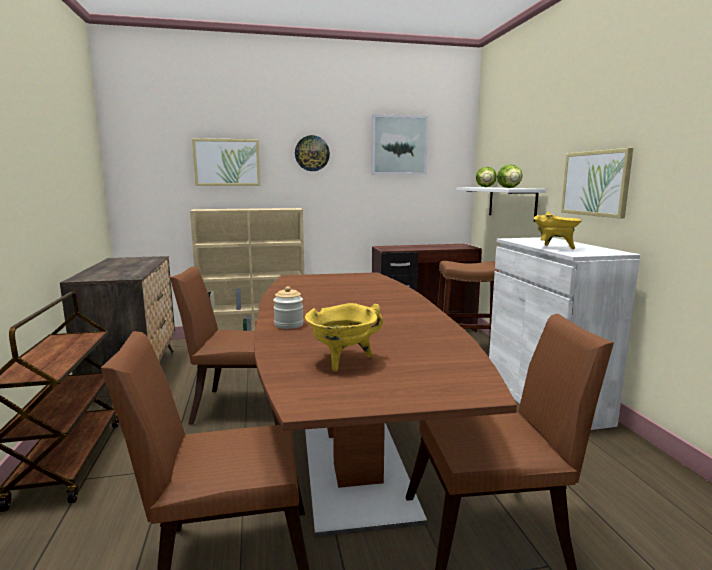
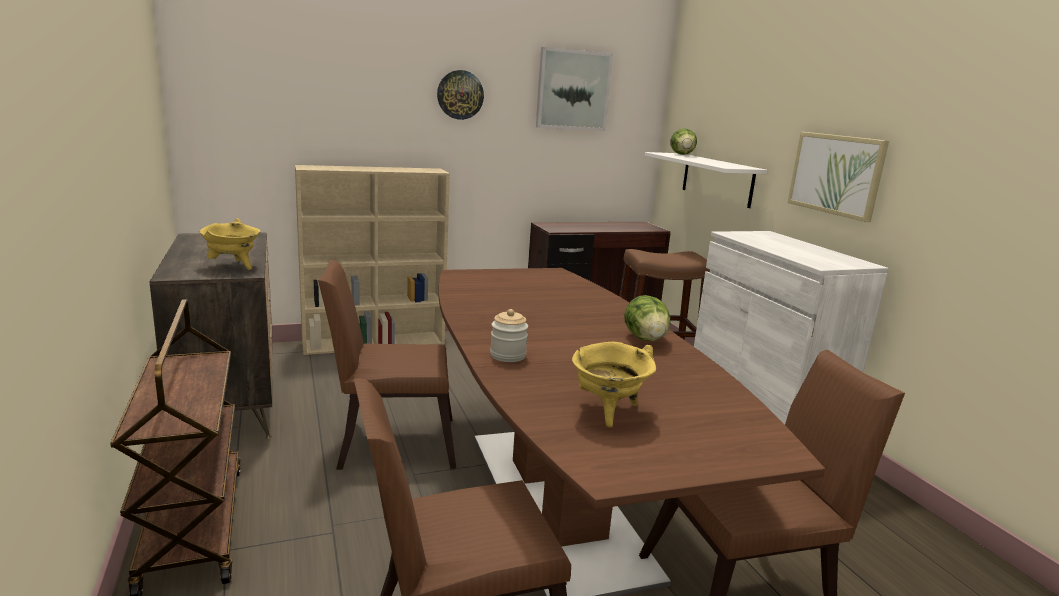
camera: 10 degrees left, 5 degrees up
picture [192,138,261,186] -> none
lettuce [497,164,522,188] -> lettuce moved to [624,295,671,341]
yellow cooking pot [534,212,582,249] -> yellow cooking pot moved to [199,219,261,270]

